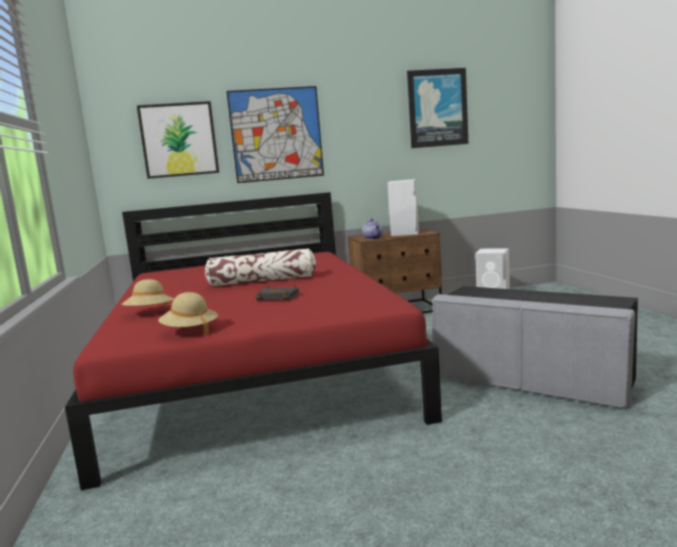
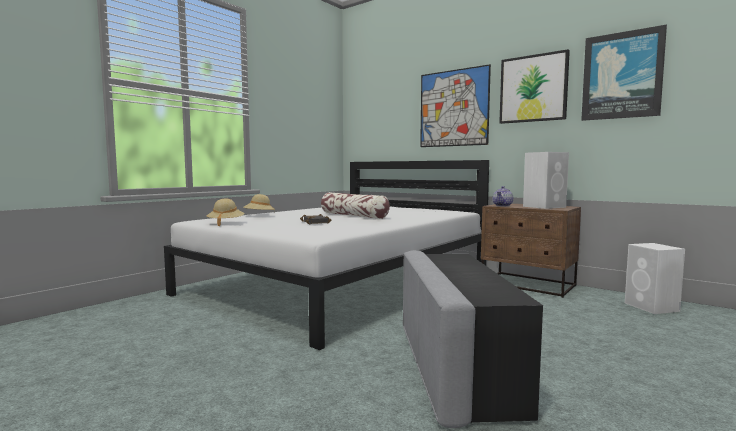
camera: 50 degrees right, 5 degrees down
red bed [65,192,442,490] -> white bed [164,160,489,350]
picture [137,101,219,179] -> picture moved to [499,49,570,124]

